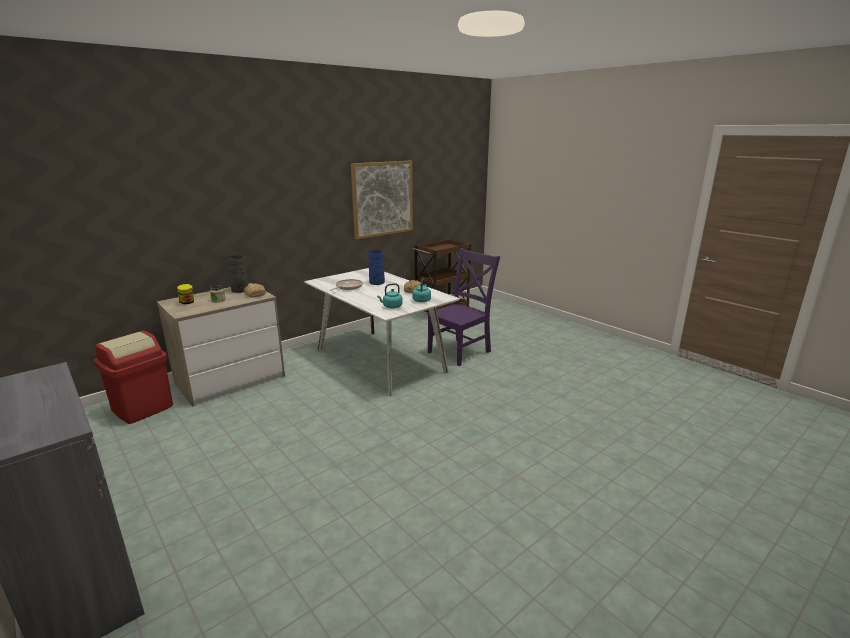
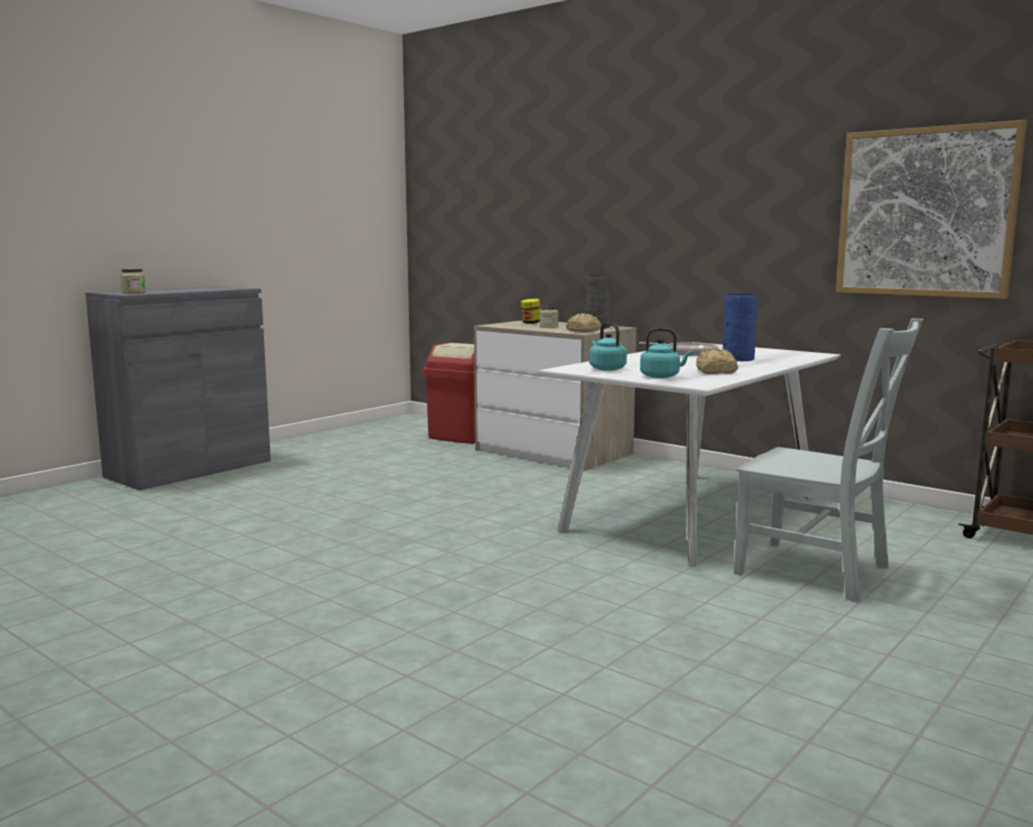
camera: 80 degrees right, 10 degrees down
purple chair [427,248,500,366] -> grey chair [734,319,923,603]
none -> jar [121,269,146,293]

